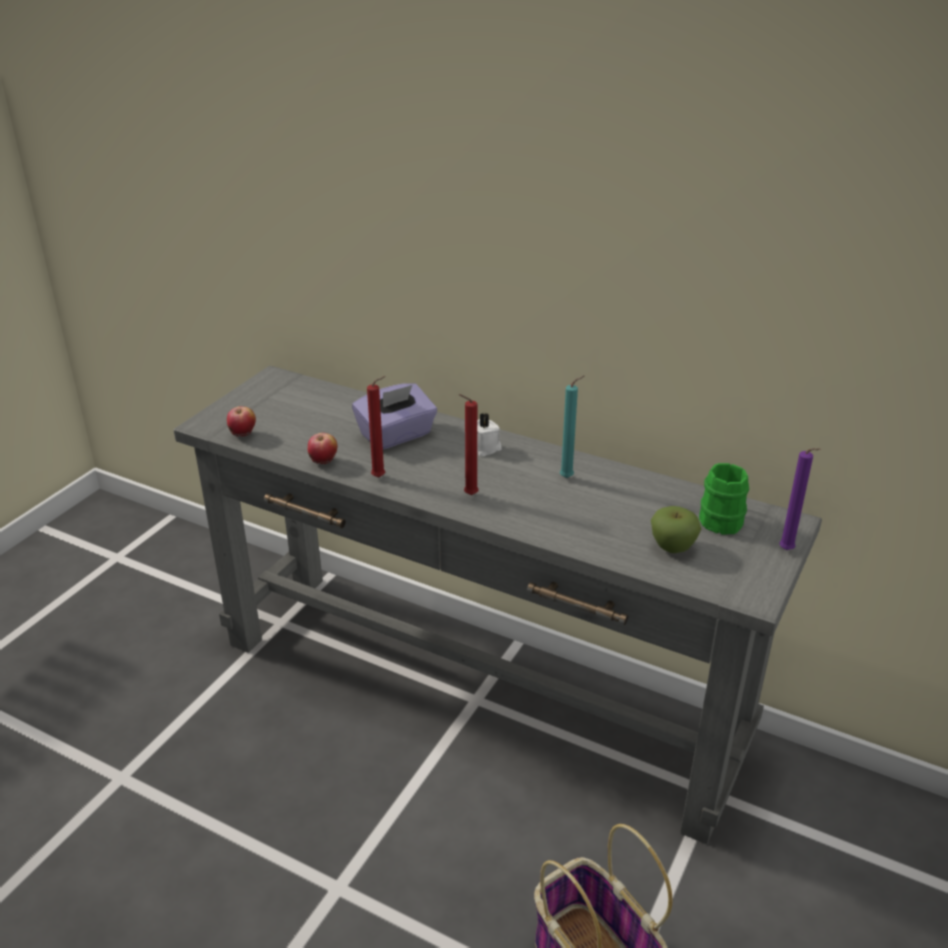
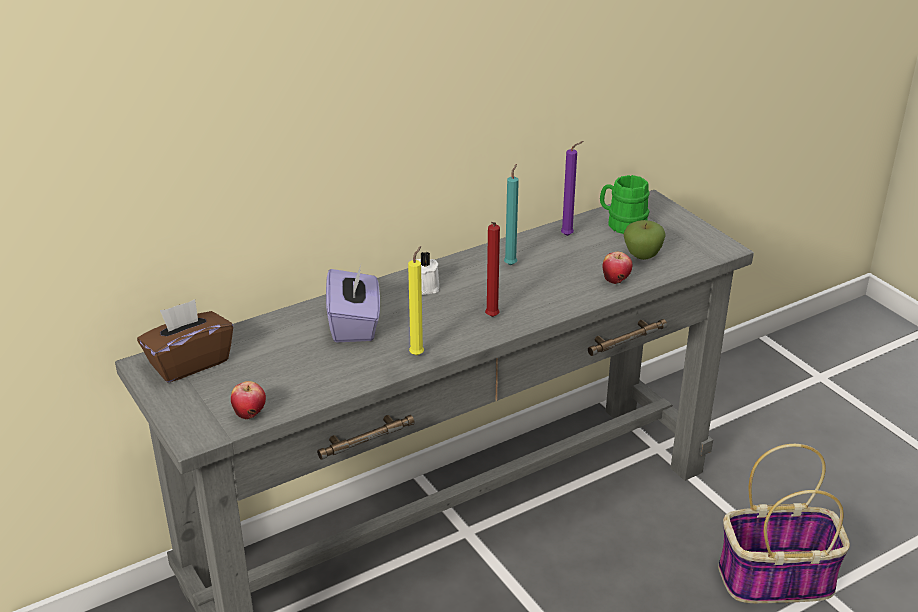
camera: 60 degrees left, 0 degrees up
apple [308,433,337,464] -> apple moved to [603,252,632,284]
red candle [367,376,385,478] -> yellow candle [408,246,424,355]
purple candle [779,448,821,550] -> purple candle moved to [561,141,584,236]
none -> brown tissue box [137,299,233,383]

